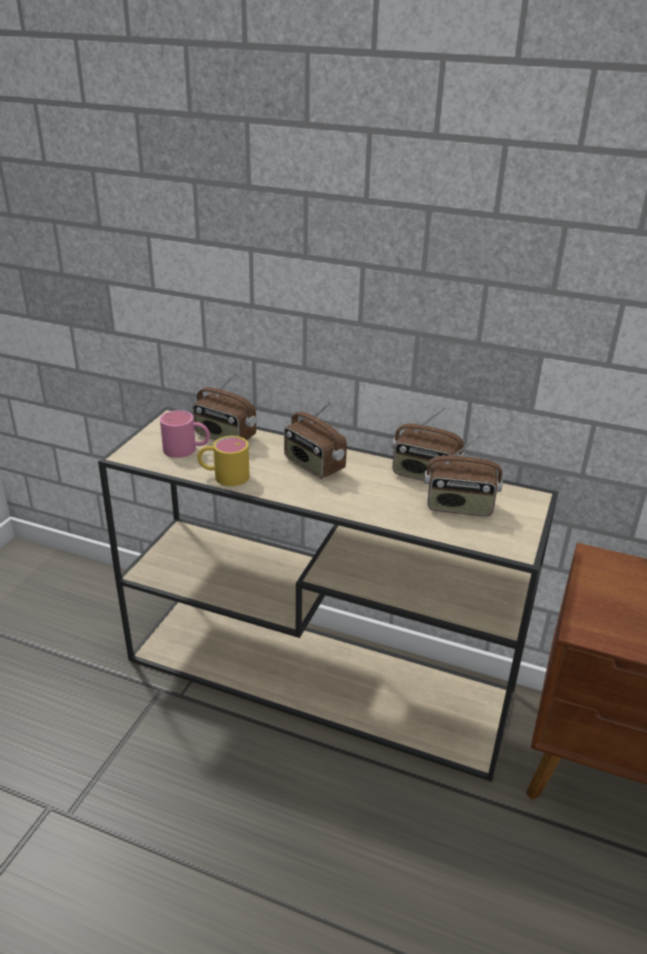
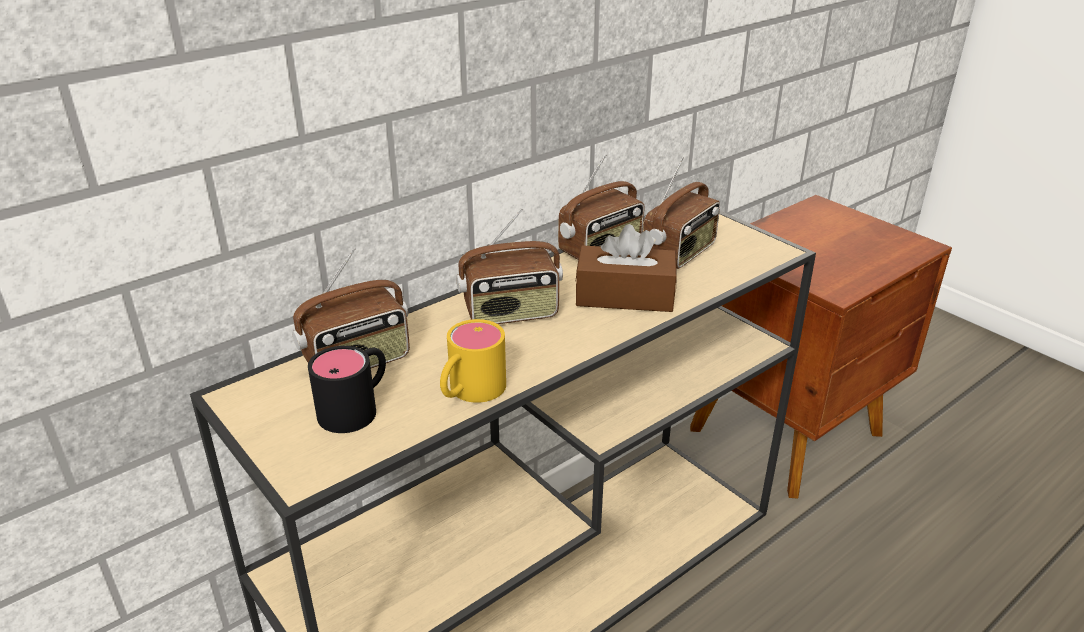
camera: 60 degrees left, 0 degrees up
pink mug [160,410,210,458] -> black mug [308,346,386,433]
none -> brown tissue box [575,224,677,312]

